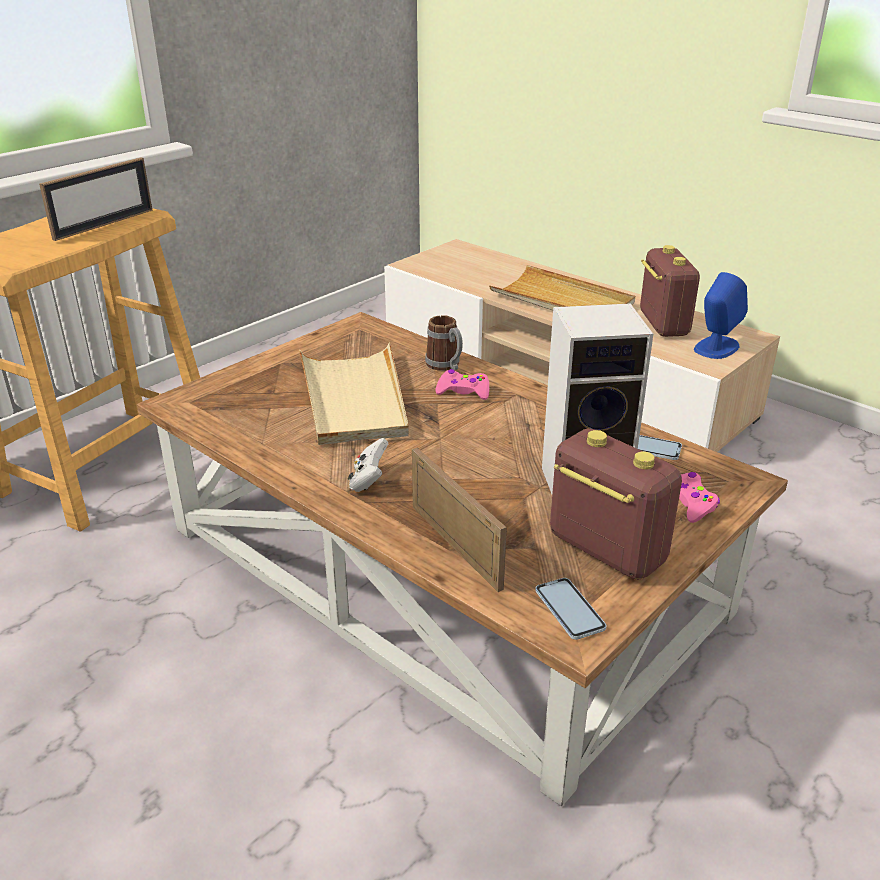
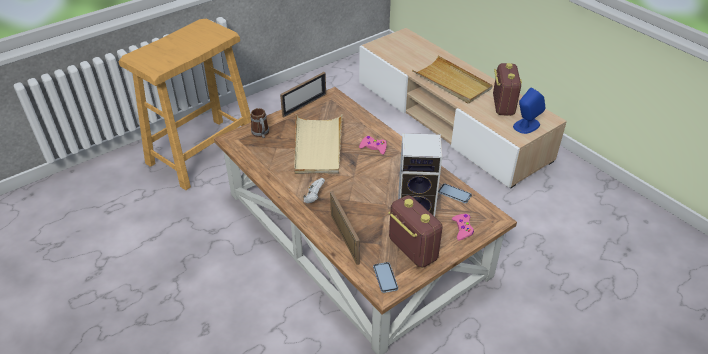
camera: 10 degrees right, 10 degrees up
picture frame [39,157,153,241] -> picture frame moved to [280,72,326,118]
mug [425,315,463,371] -> mug moved to [250,108,269,138]

